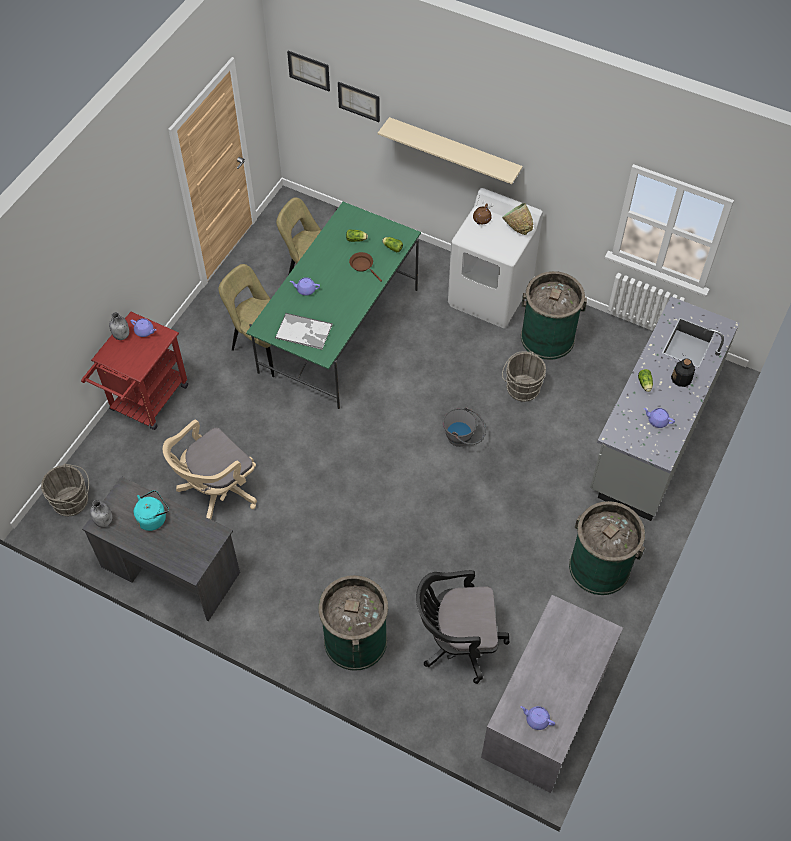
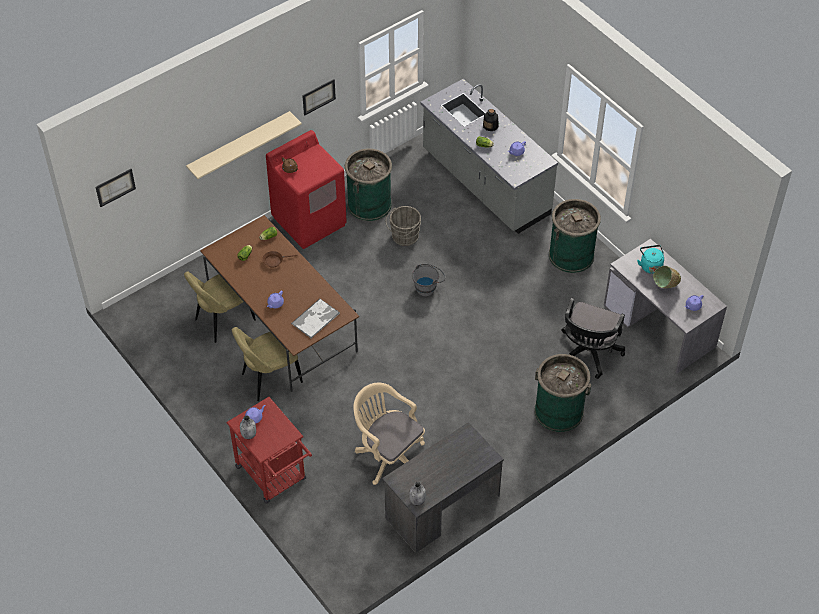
camera: 65 degrees left, 5 degrees down
grey bucket [41,464,89,516] -> none
turquoise kettle [134,490,169,531] -> turquoise kettle moved to [637,245,664,274]
beige office chair [163,420,257,519] -> beige office chair turned 150 degrees clockwise [353,383,425,485]
green dining table [246,202,421,409] -> brown dining table [200,215,359,392]
picture [338,82,380,122] -> picture moved to [302,79,336,116]
white washing machine [448,188,543,328] -> red washing machine [266,130,347,249]
green bowl [502,203,533,235] -> green bowl moved to [653,266,681,288]

